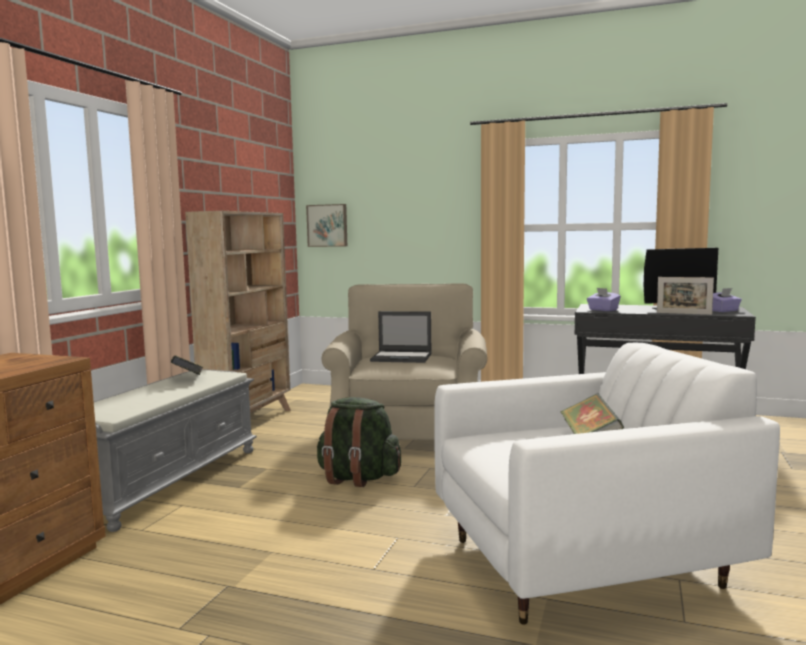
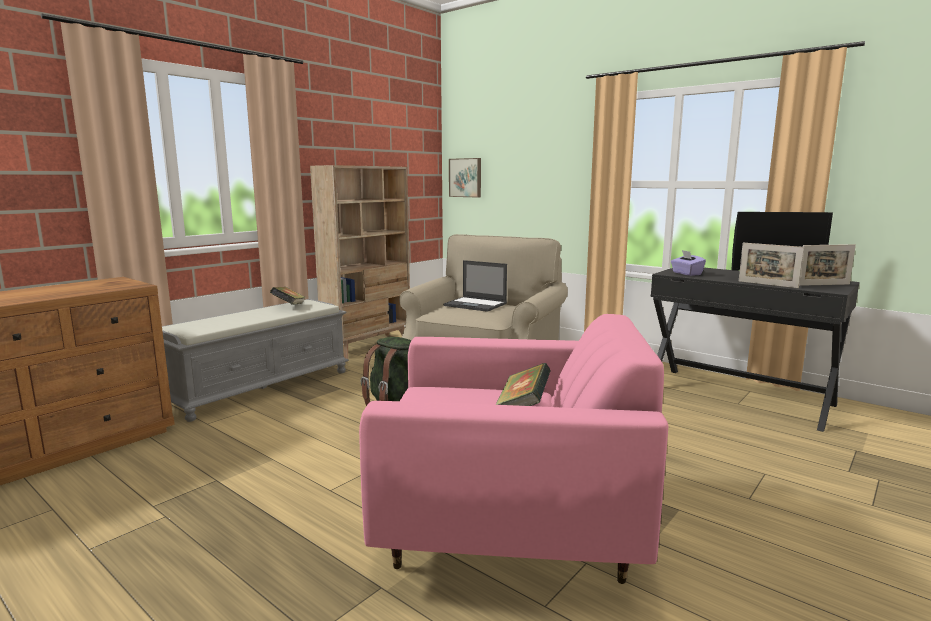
camera: 20 degrees right, 5 degrees up
white armchair [434,343,780,625] -> pink armchair [359,314,668,584]
purple tissue box [712,288,742,312] -> picture frame [799,244,856,286]

